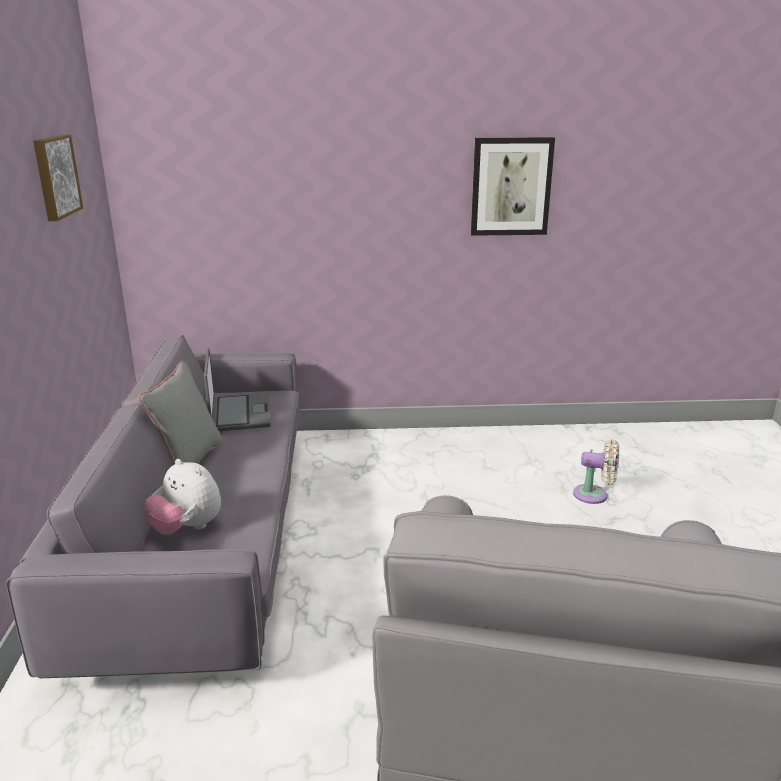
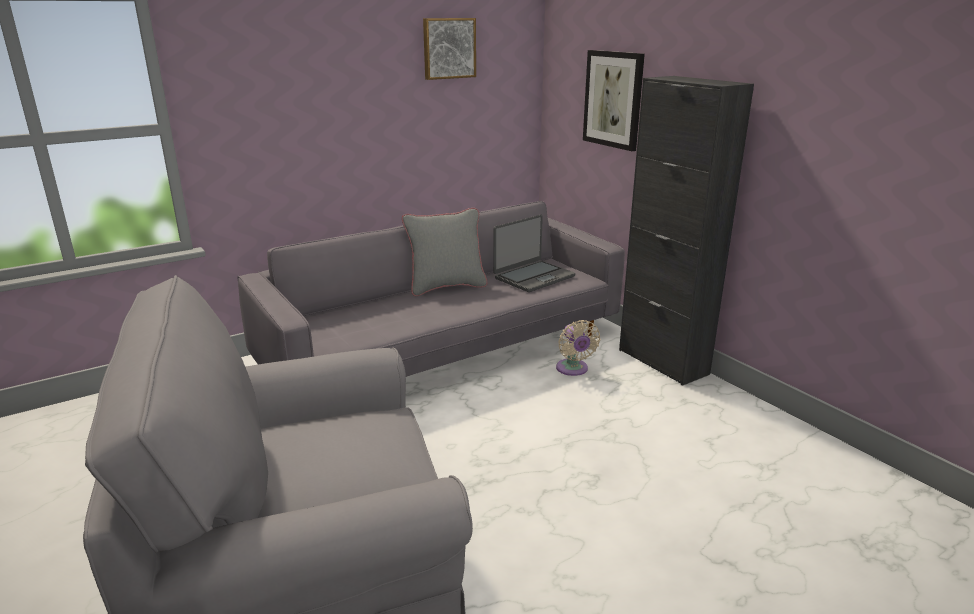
camera: 60 degrees right, 0 degrees up
plush toy [144,459,221,535] -> none
picture [471,137,555,236] -> picture moved to [583,50,645,151]
beige fan [573,439,619,504] -> beige fan moved to [556,320,600,376]
none -> black cabinet [619,76,754,386]

